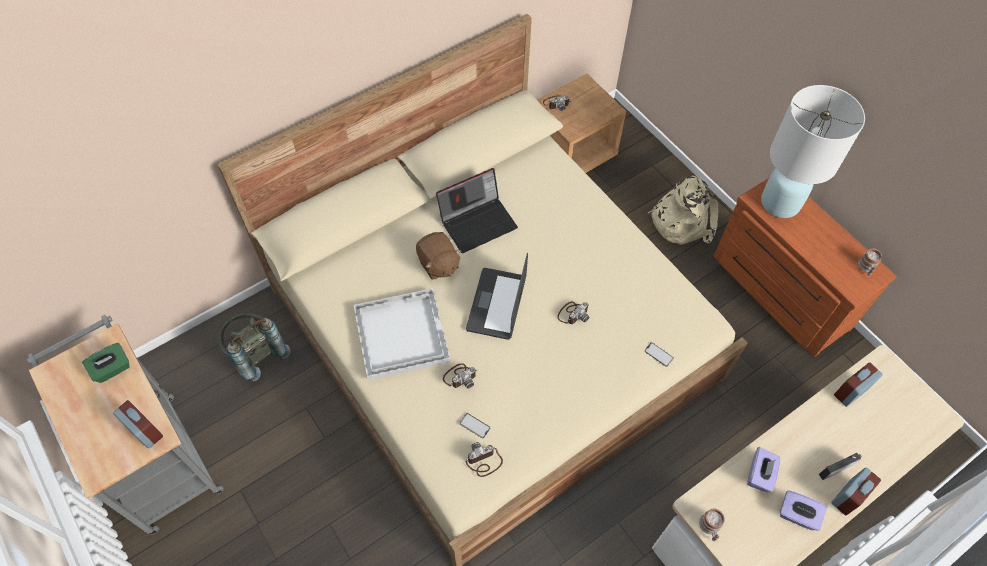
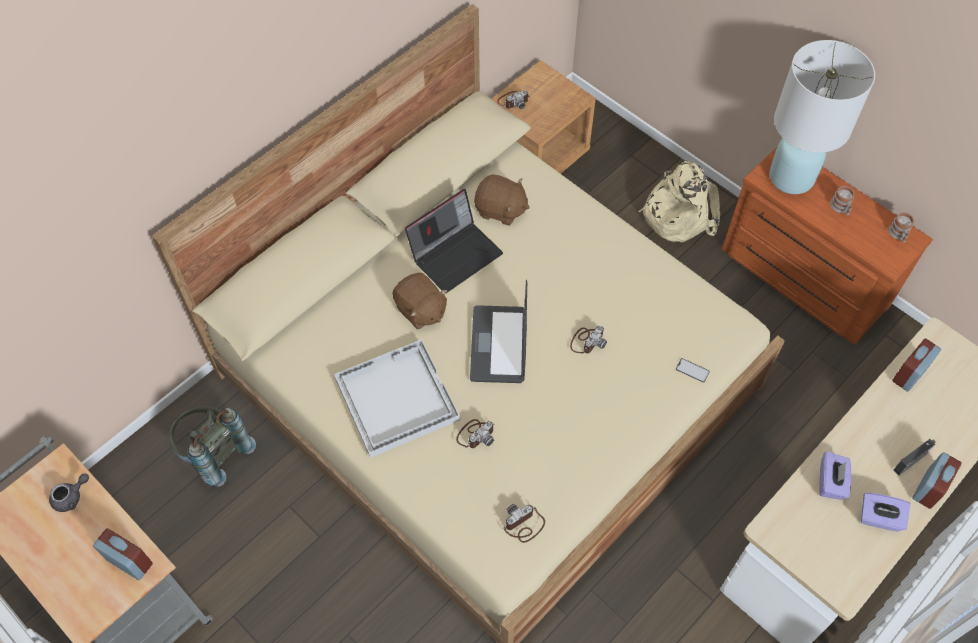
camera: 10 degrees left, 0 degrees up
green tissue box [82,343,130,383] -> grey teapot [49,473,89,512]
phone [460,413,490,439] -> none
mug [699,508,725,541] -> mug moved to [830,186,854,216]
none -> brown plush toy [474,174,530,226]

